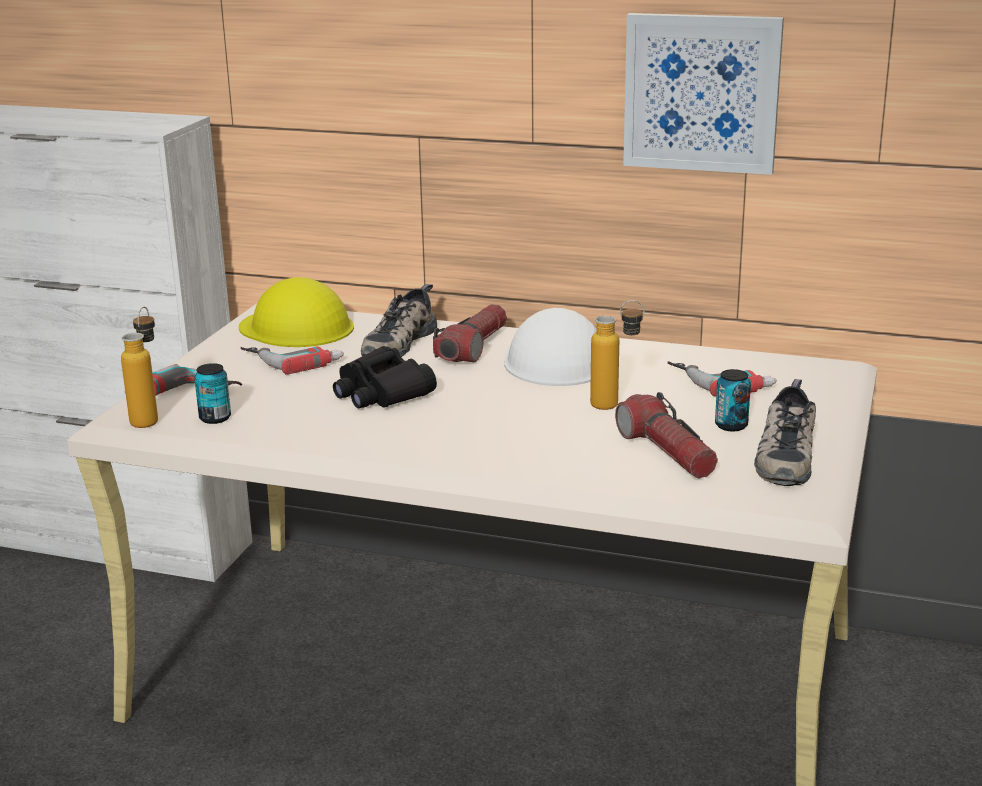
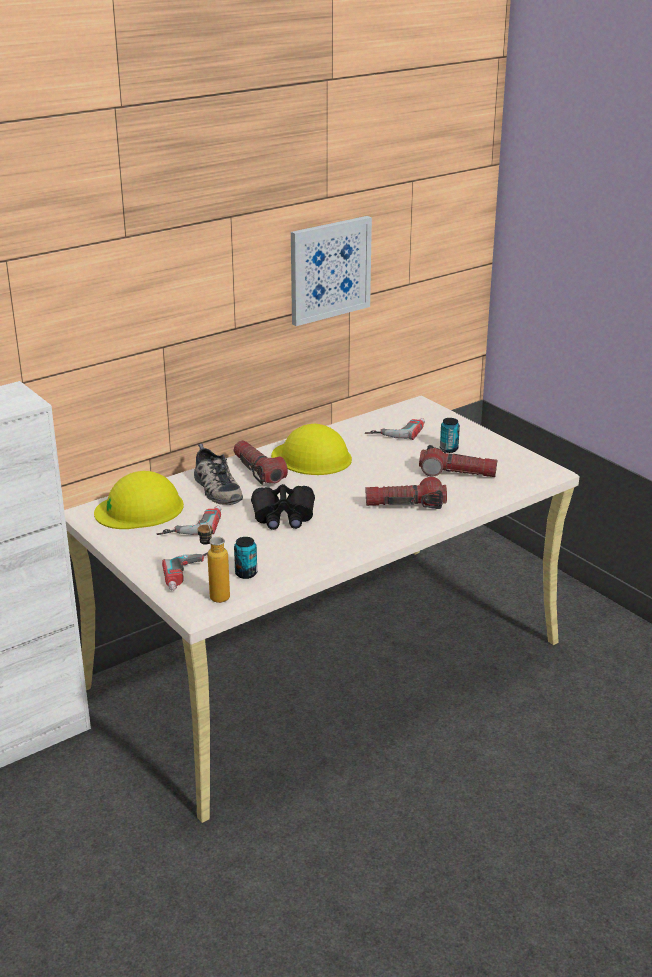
camera: 55 degrees left, 5 degrees up
white hard hat [504,308,596,386] -> yellow hard hat [271,424,352,475]
bottle [590,300,645,410] -> none
shoe [754,379,816,486] -> none
none -> flashlight [365,477,447,509]

